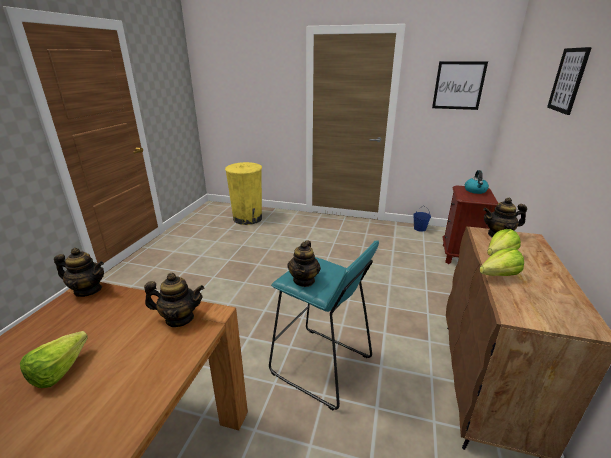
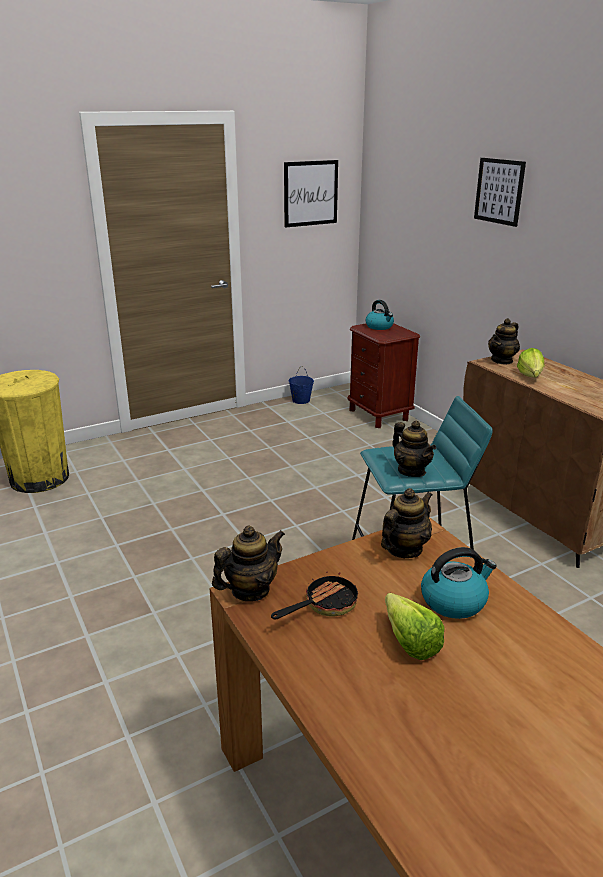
camera: 45 degrees left, 0 degrees up
lettuce [479,248,524,276] -> none
none -> frying pan [271,567,358,619]
none -> kettle [421,547,497,619]

